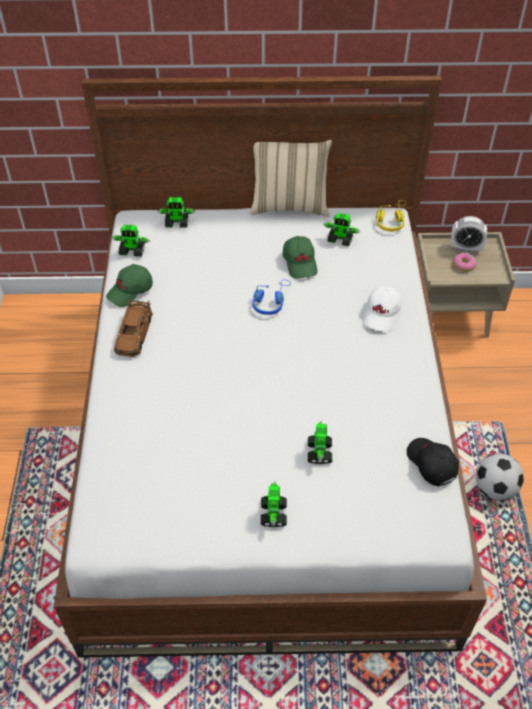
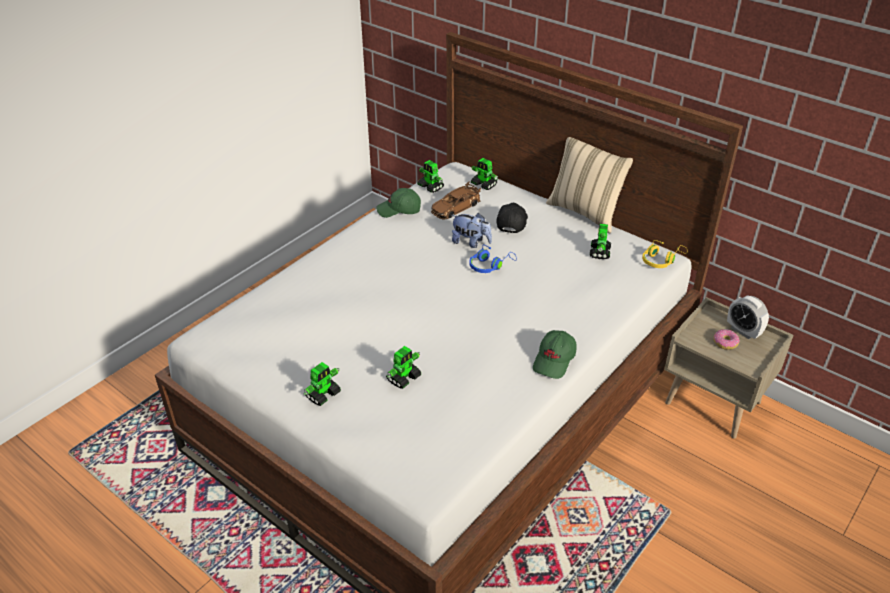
camera: 40 degrees right, 10 degrees down
brown toy car [114,298,153,357] -> brown toy car moved to [431,181,481,219]
green cap [283,236,318,279] -> green cap moved to [533,330,577,379]
toy robot [323,213,361,246] -> toy robot turned 45 degrees clockwise [590,224,611,259]
white cap [363,286,401,332] -> none
black cap [407,438,459,486] -> black cap moved to [497,203,528,233]
football [476,453,524,500] -> none
none -> plush toy [452,213,492,248]

